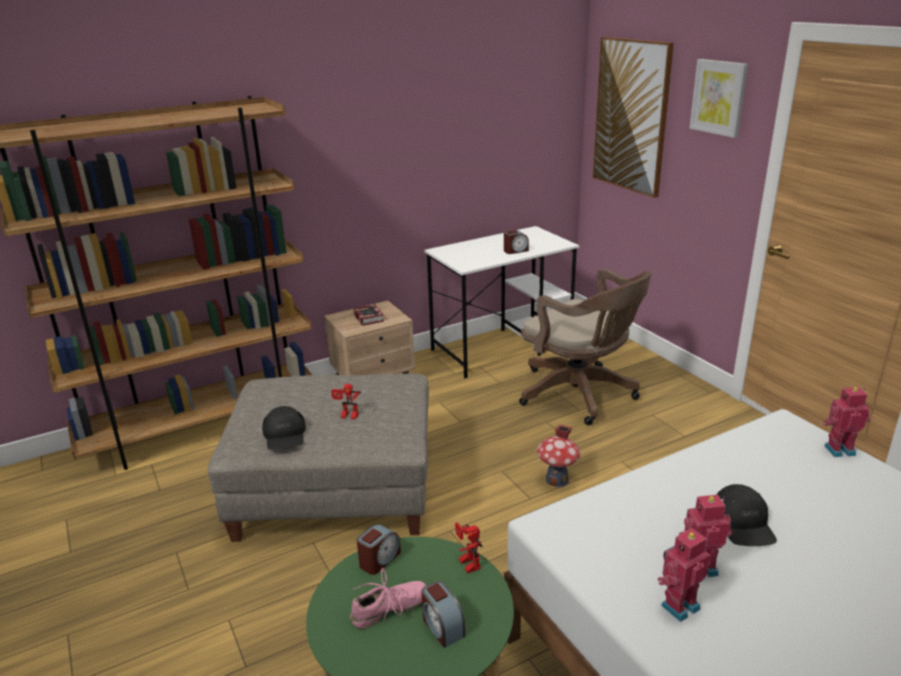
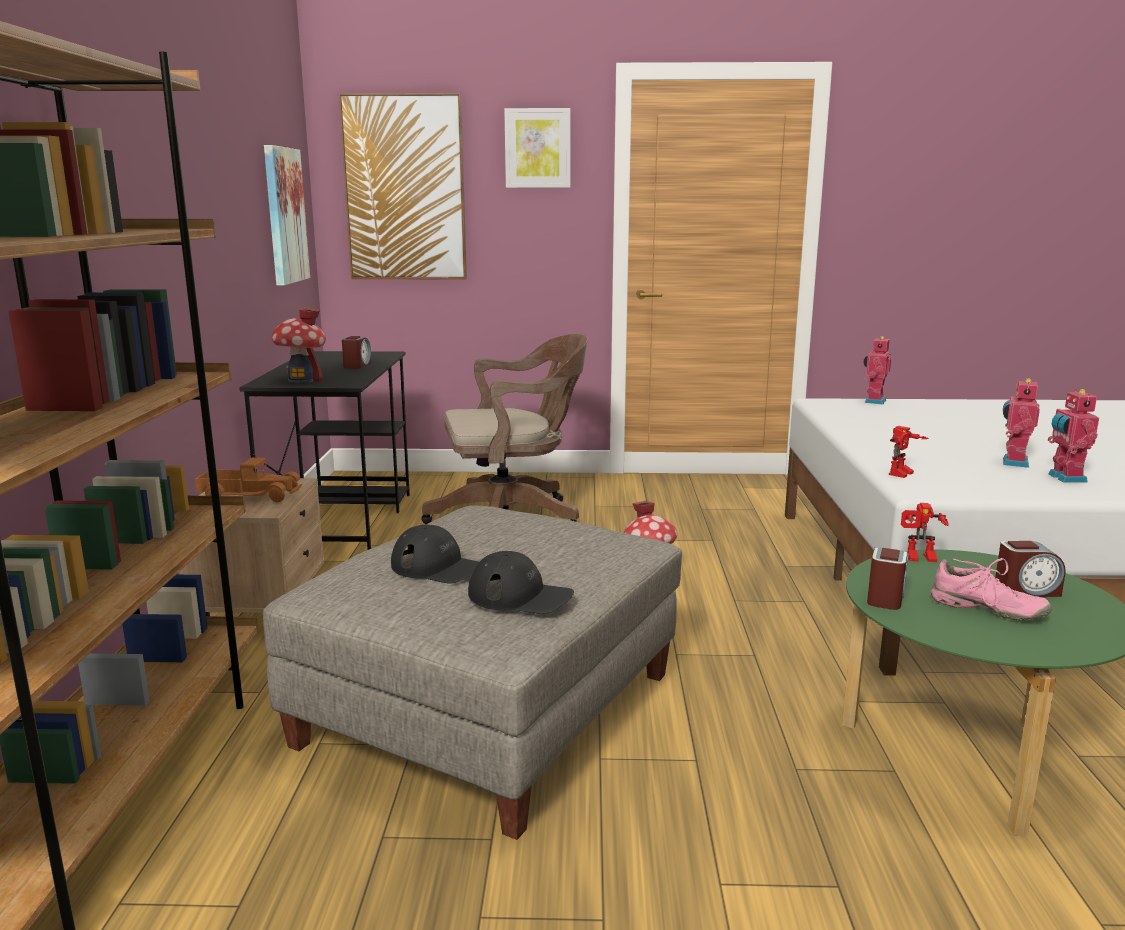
camera: 60 degrees left, 10 degrees down
toy robot [331,384,361,419] -> toy robot moved to [889,426,929,478]
pink shoe [350,568,427,629] -> pink shoe turned 120 degrees clockwise [931,558,1052,620]
book [353,304,384,326] -> toy truck [195,457,302,502]
alarm clock [357,524,401,575] -> alarm clock turned 45 degrees clockwise [867,547,909,610]
white desk [424,226,580,379] -> black desk [239,351,410,550]
black cap [716,484,777,546] -> black cap moved to [391,525,479,584]
none -> picture [264,145,310,286]
none -> toy house [271,307,326,383]

